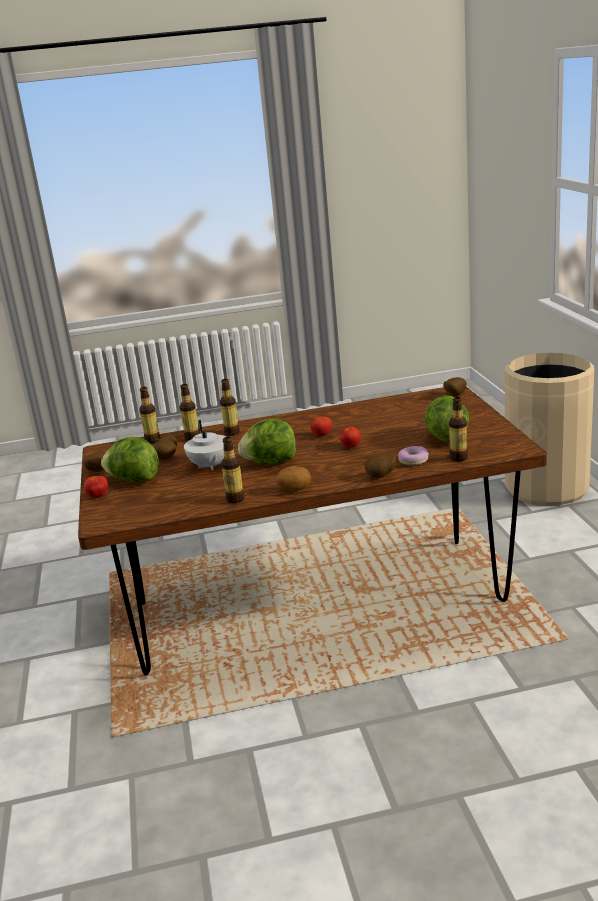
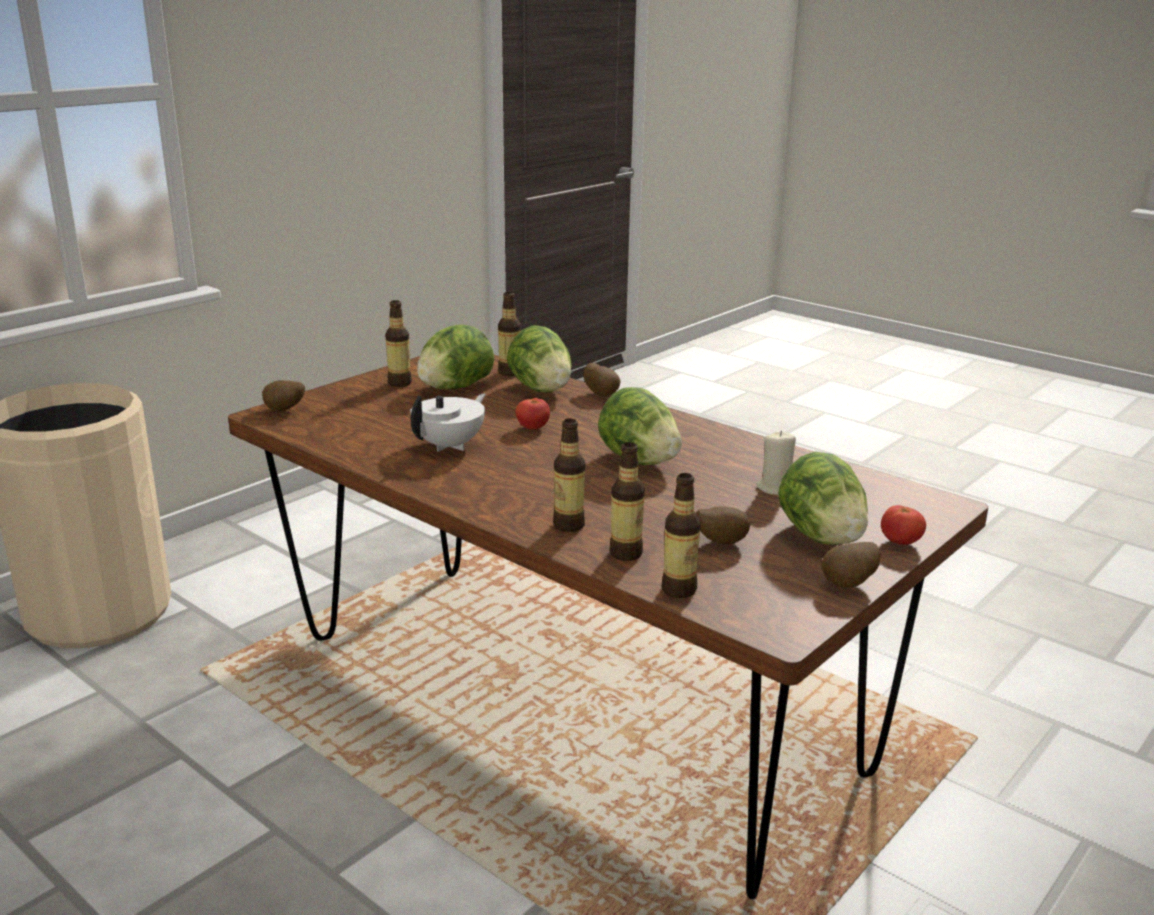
camera: 130 degrees left, 0 degrees up
white teapot [184,420,226,471] -> white teapot moved to [410,394,485,452]
bottle [221,437,245,503] -> bottle moved to [385,300,412,387]
potato [276,466,311,492] -> none
tomato [310,417,332,436] -> none
donut [398,446,429,466] -> lettuce [507,325,572,393]
none -> beige candle [756,430,796,495]

